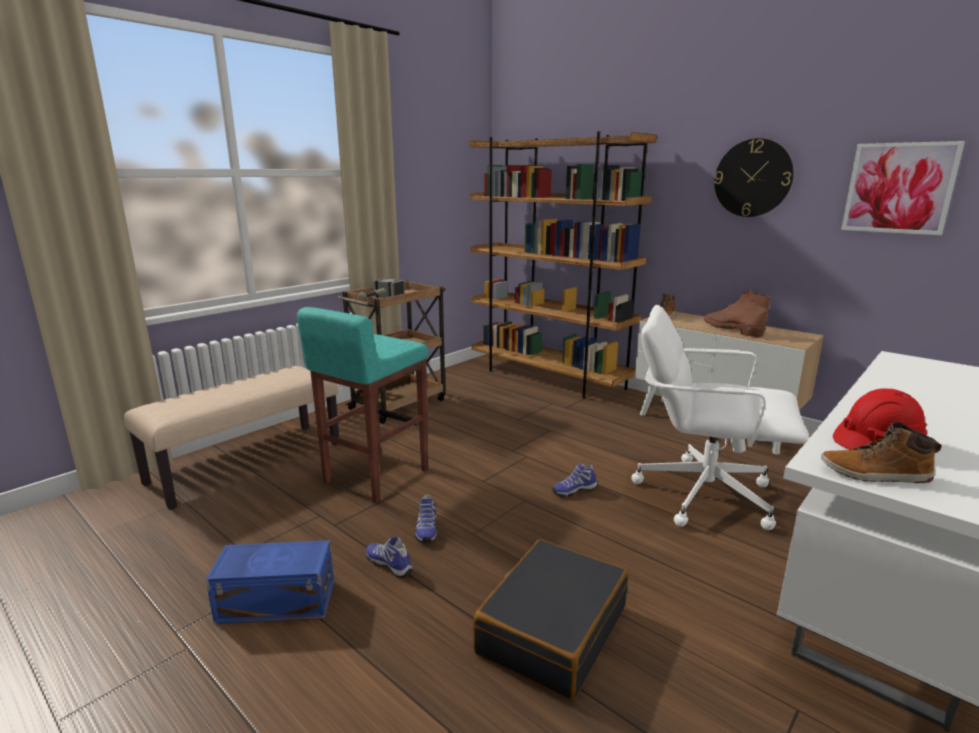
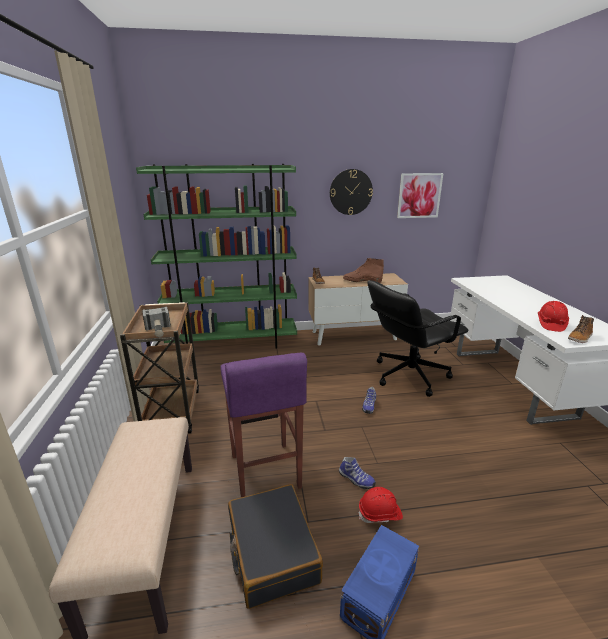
camera: 50 degrees left, 5 degrees up
turquoise stool [297,307,429,504] -> purple stool [221,353,307,497]
shoe [366,536,413,578] -> red hard hat [359,487,403,523]
brown bookcase [470,131,657,399] -> green bookcase [136,164,297,349]
black suitcase [473,539,628,700] -> black suitcase moved to [228,484,323,609]
white office chair [632,305,809,530] -> black office chair [368,280,468,397]

